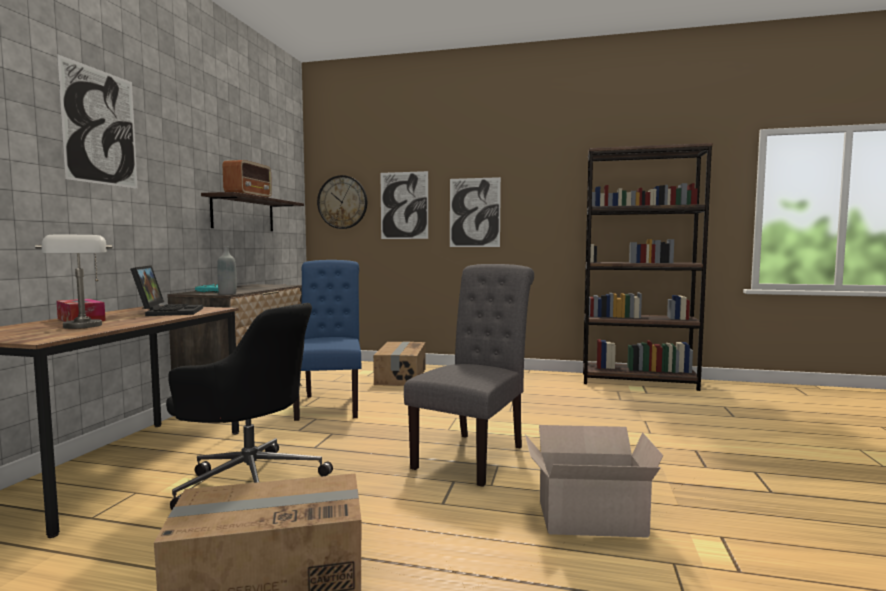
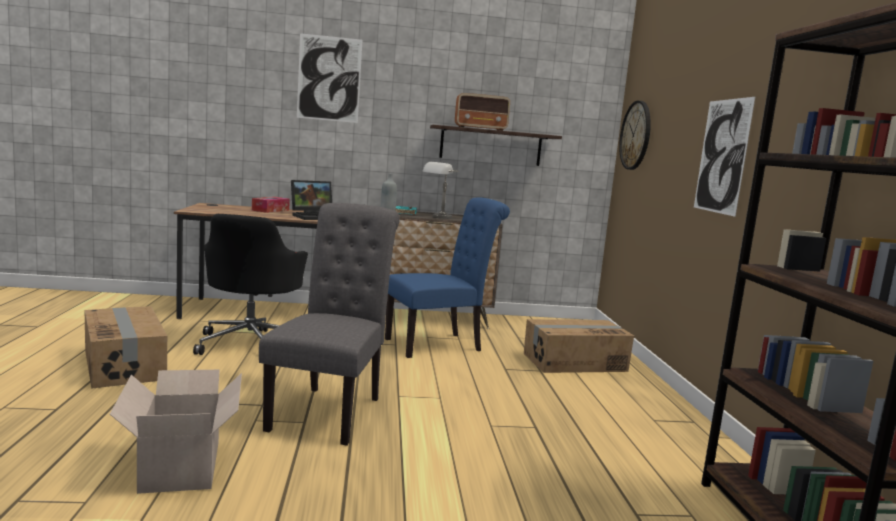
camera: 70 degrees right, 5 degrees up
grey table lamp [35,235,112,329] -> grey table lamp moved to [422,162,459,219]
picture [381,171,428,239] -> none
grey chair [404,264,534,487] -> grey chair turned 90 degrees counterclockwise [259,203,400,446]

